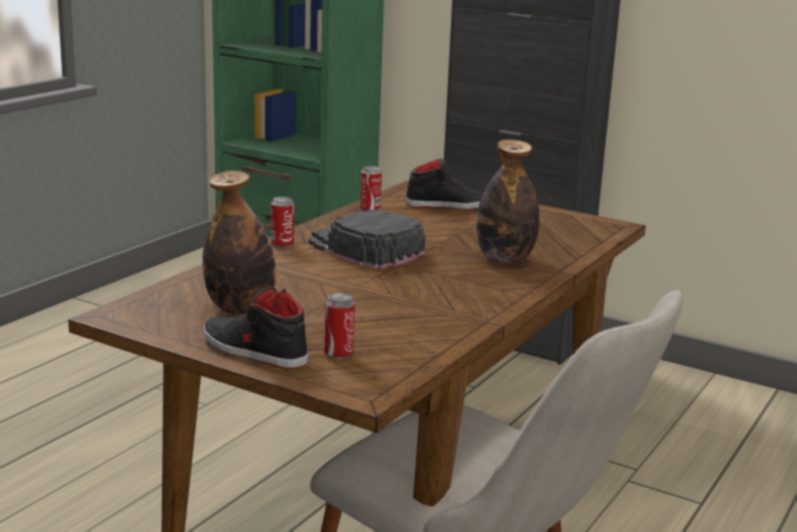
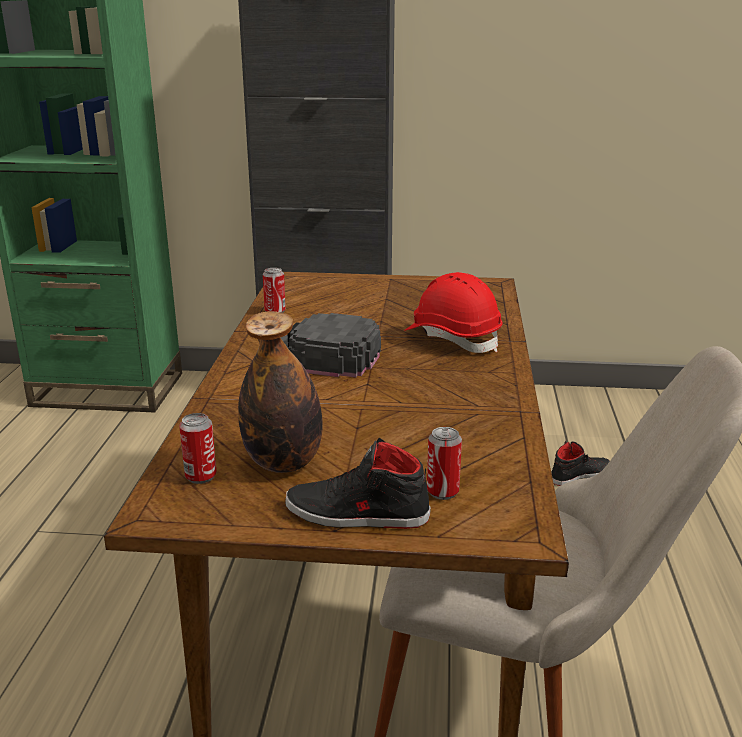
camera: 25 degrees left, 5 degrees up
can [271,197,294,248] -> can moved to [179,413,217,484]
black shoe [406,158,484,209] -> black shoe moved to [551,441,610,486]
bottle [476,139,539,263] -> red hard hat [404,272,503,353]

